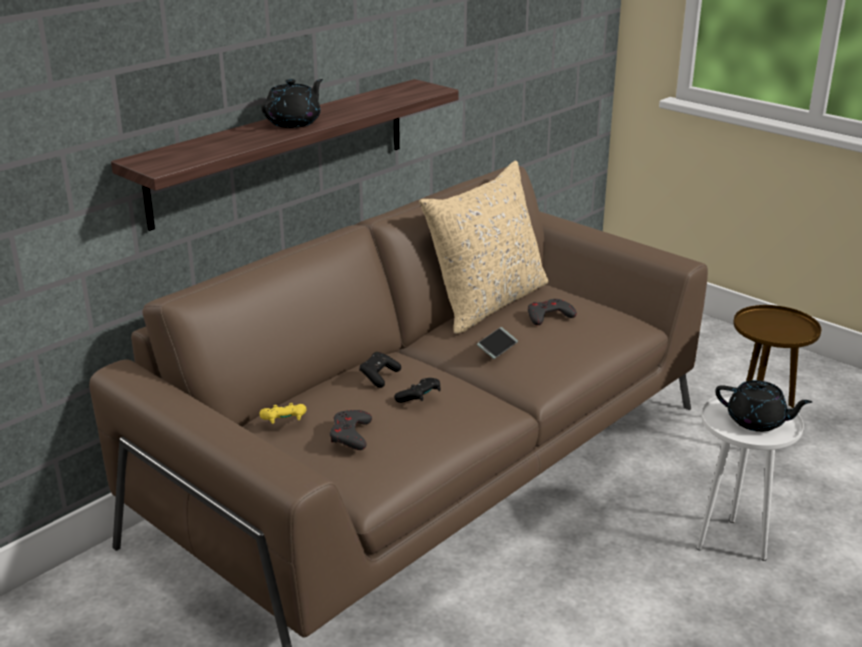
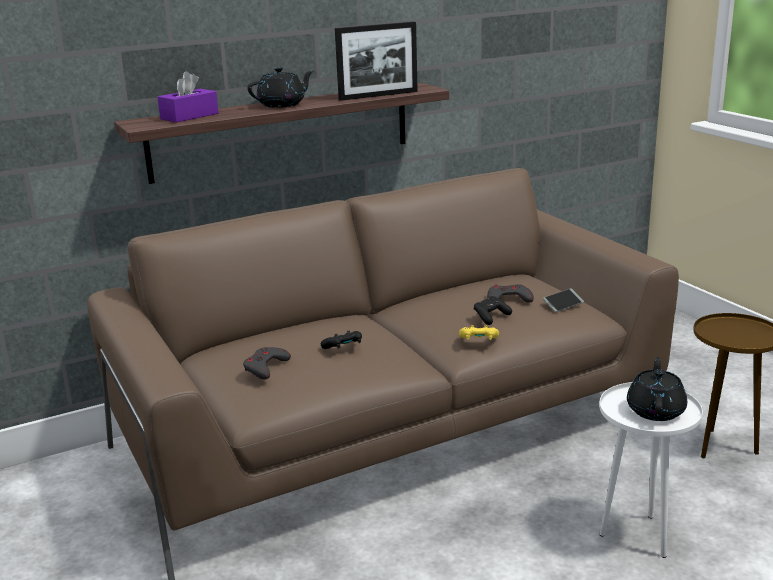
camera: 20 degrees right, 5 degrees down
yellow game controller [259,403,306,424] -> yellow game controller moved to [459,325,499,340]
black game controller [359,352,401,388] -> black game controller moved to [474,296,512,325]
beige pillow [419,161,549,334] -> none
phone [477,327,518,359] -> phone moved to [543,288,584,312]
black teapot [715,380,812,432] -> black teapot turned 120 degrees counterclockwise [627,357,687,421]
none -> purple tissue box [157,71,219,122]
none -> picture frame [335,22,418,101]

